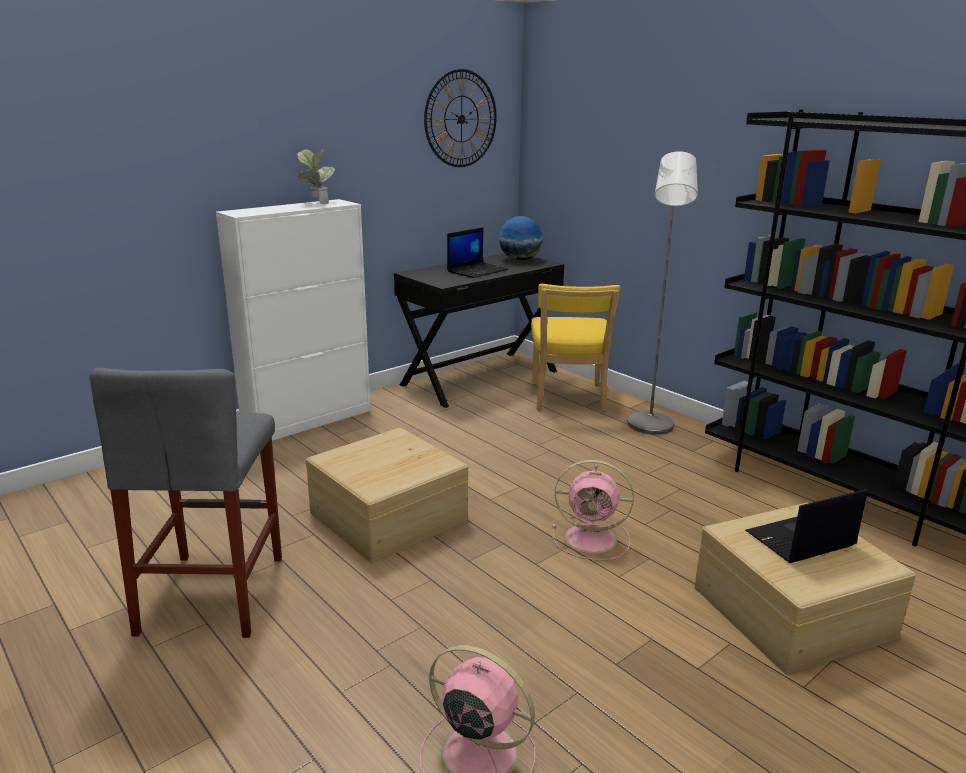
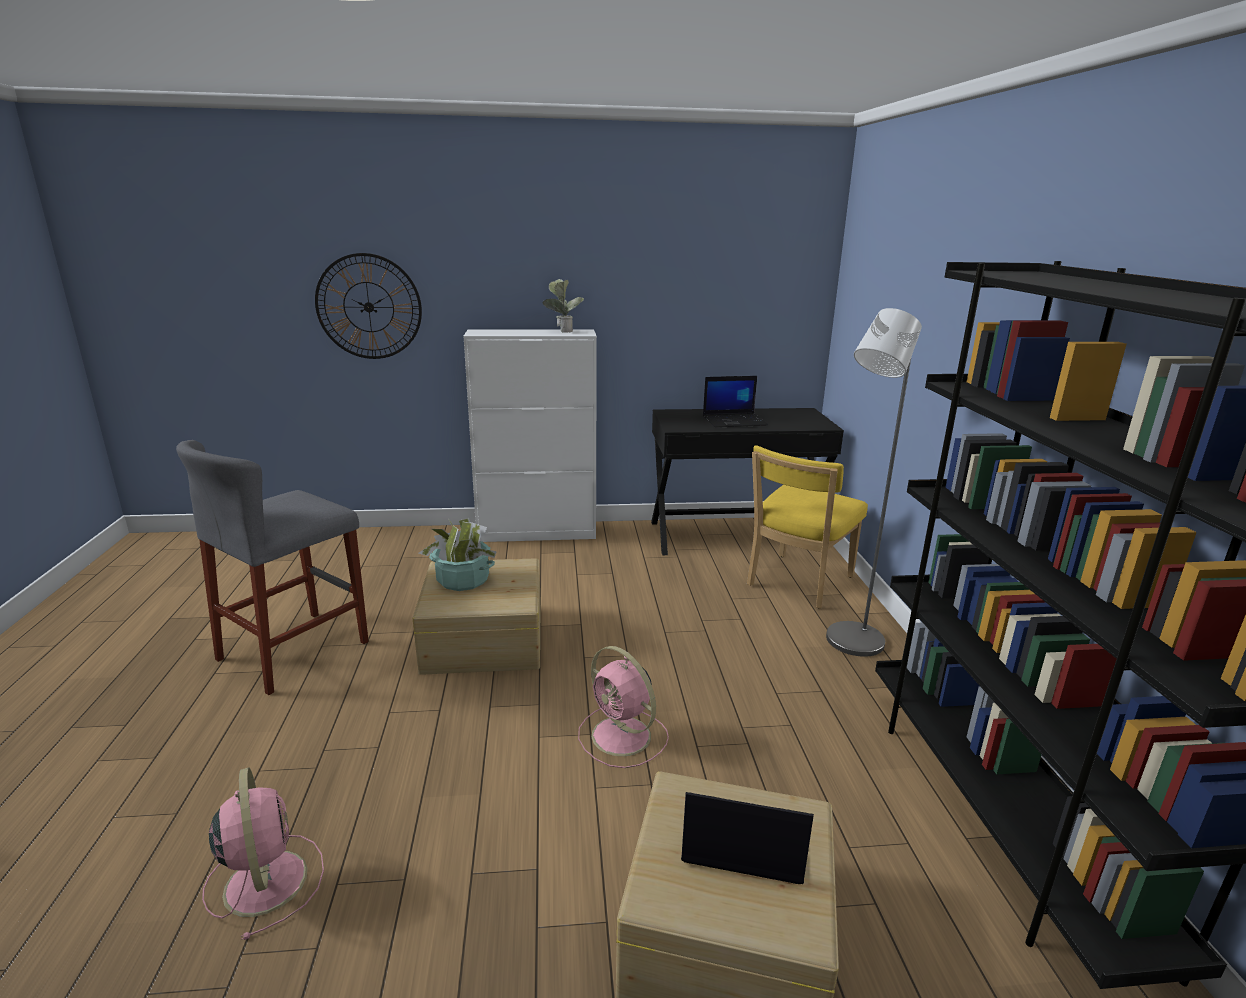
camera: 35 degrees right, 0 degrees up
wall clock [424,69,497,167] -> wall clock moved to [315,253,422,359]
globe [499,216,543,261] -> none
none -> potted plant [418,518,497,591]

